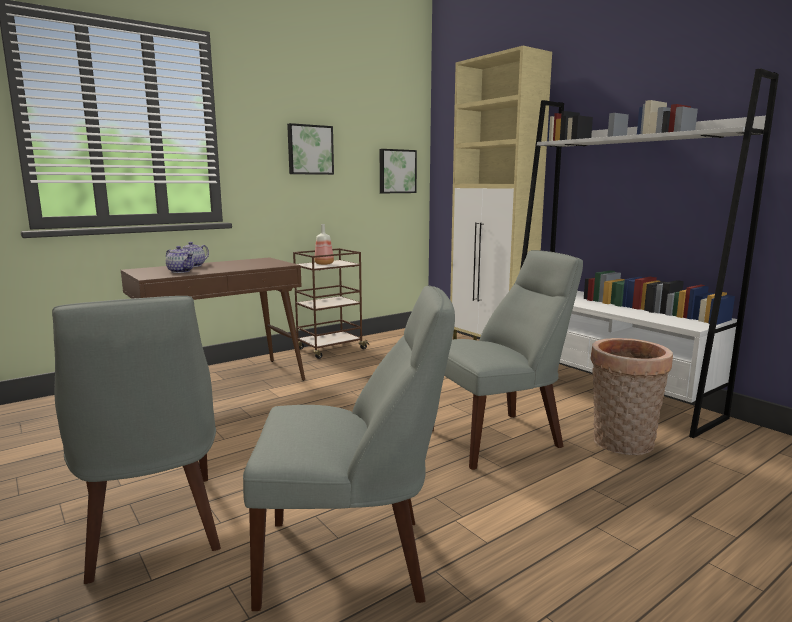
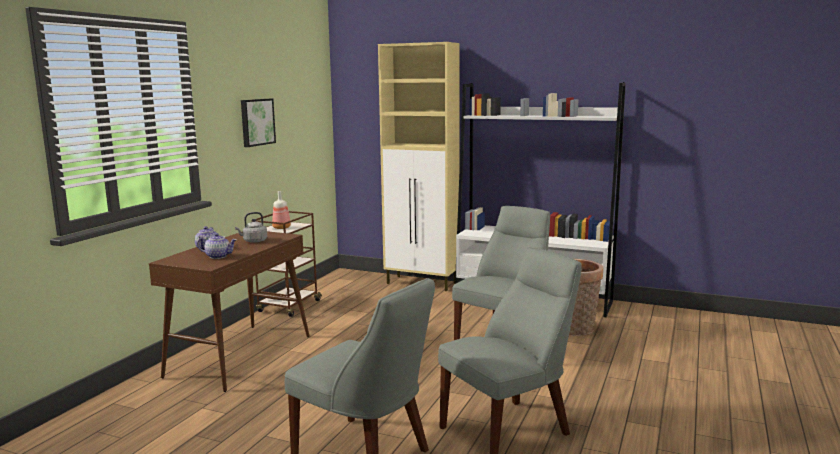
camera: 30 degrees left, 0 degrees up
picture [380,149,417,193] -> none
none -> grey kettle [235,212,267,243]

